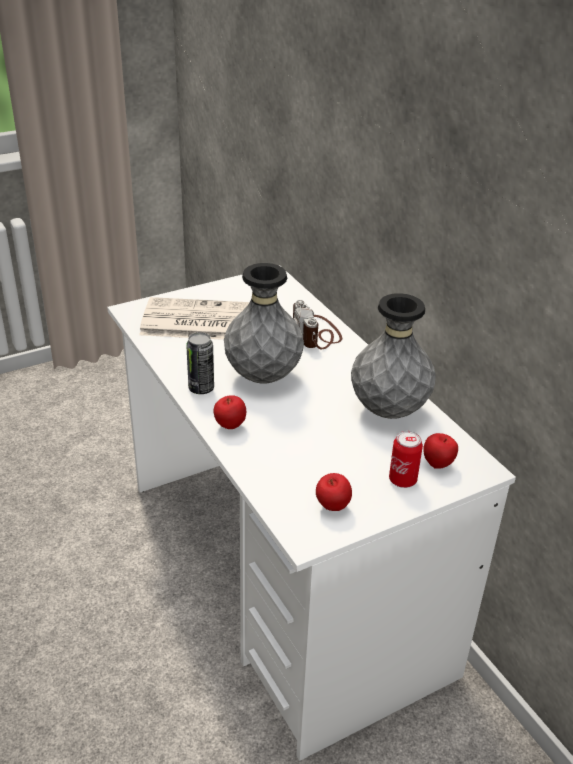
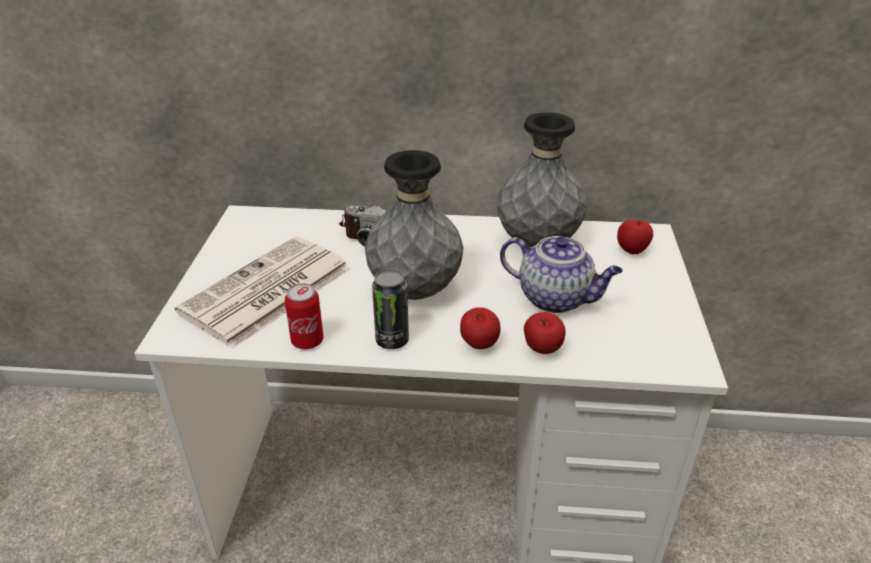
camera: 55 degrees left, 0 degrees up
apple [316,473,352,511] -> apple moved to [524,312,566,354]
can [389,431,423,488] -> can moved to [285,283,324,349]
none -> teapot [500,236,623,313]

